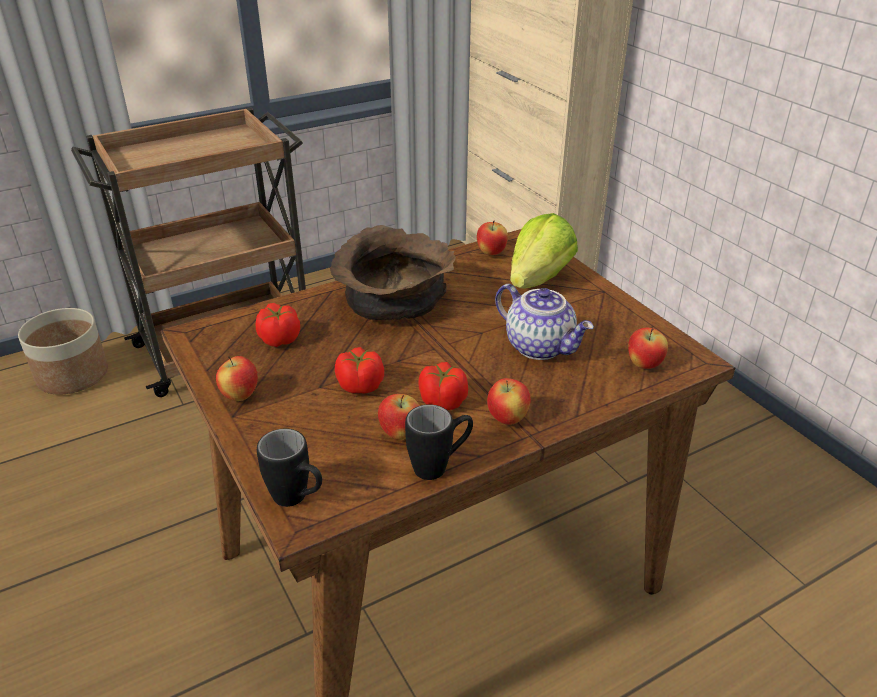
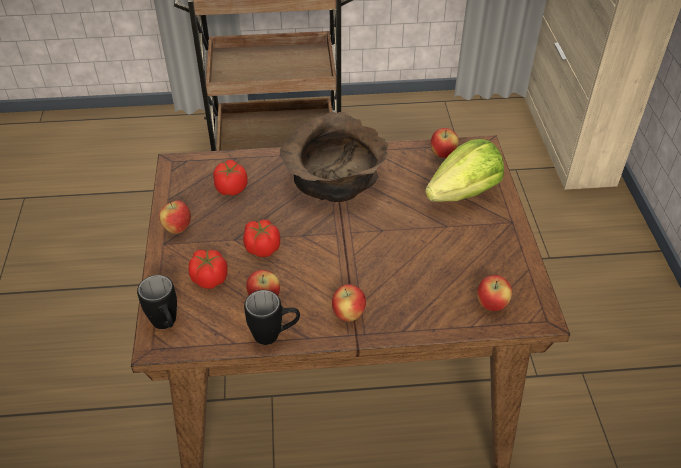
camera: 25 degrees right, 10 degrees up
planter [18,308,108,395] -> none
tomato [418,362,468,410] -> tomato moved to [189,250,228,289]
teapot [495,284,594,360] -> none

